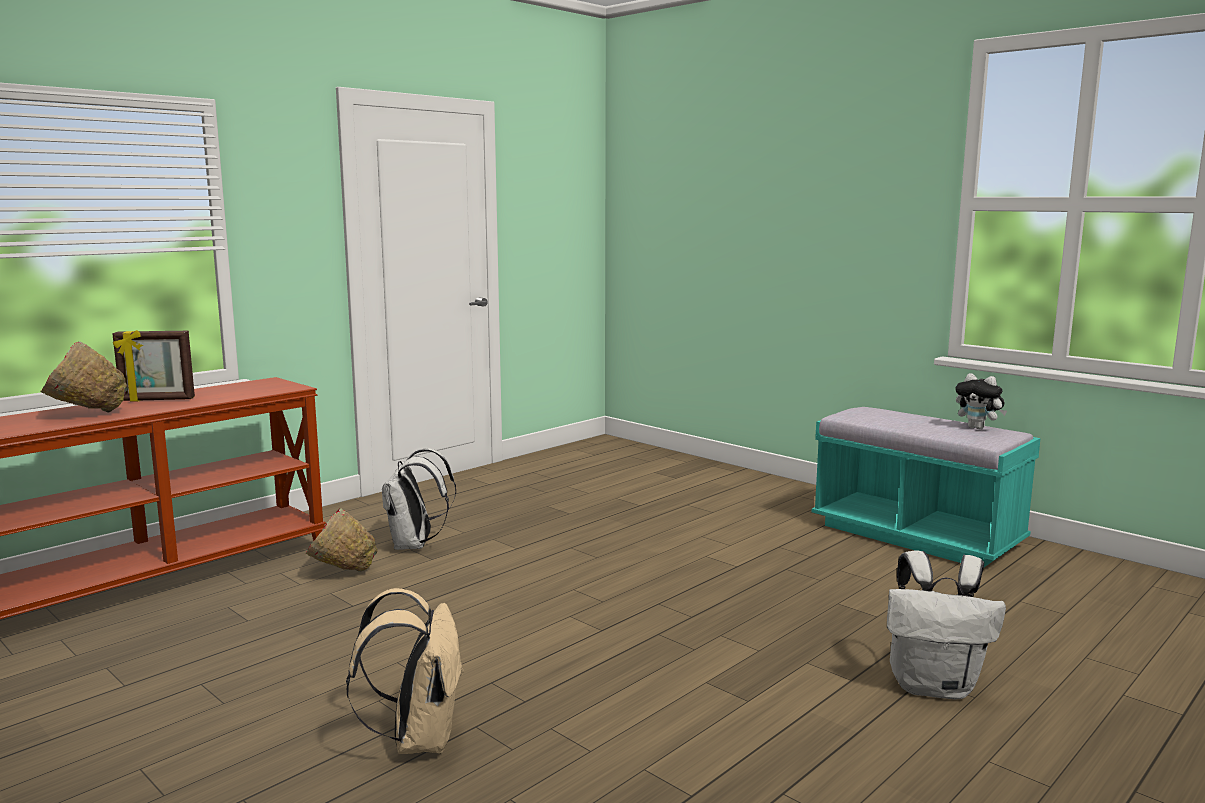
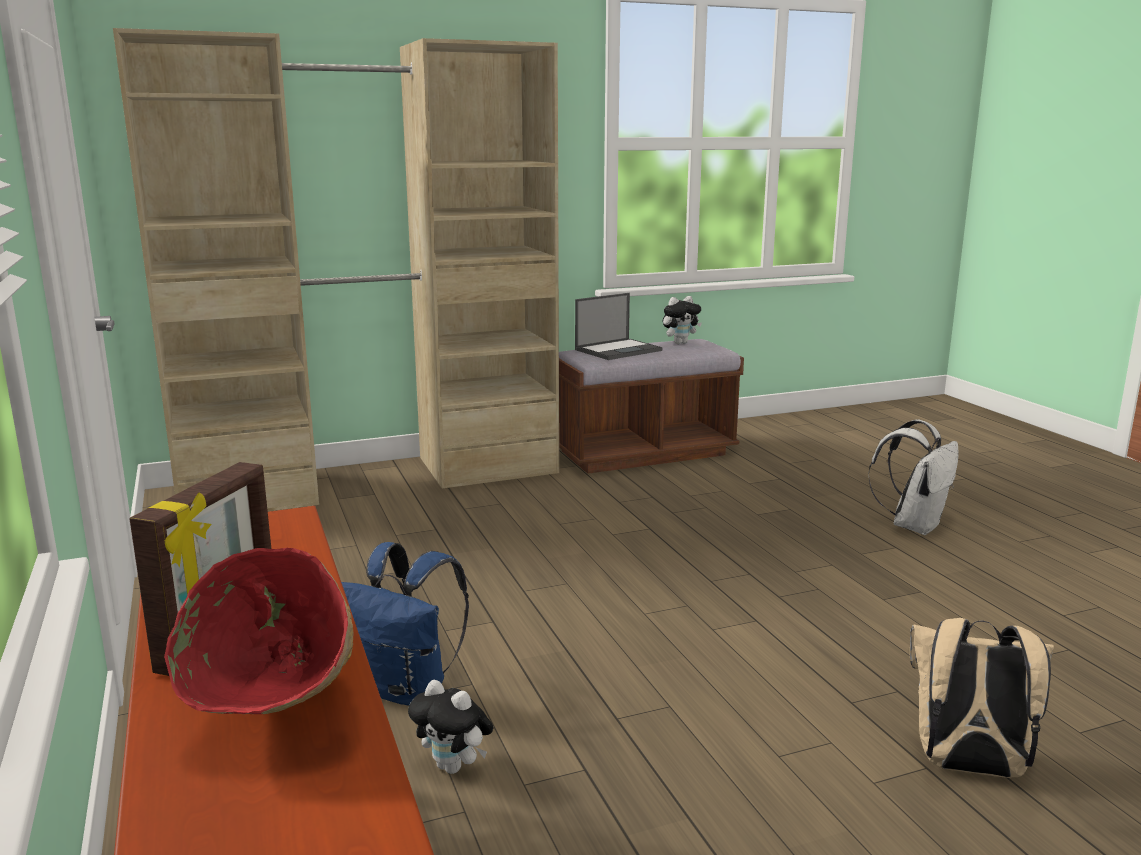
camera: 65 degrees left, 5 degrees up
red bowl [306,508,378,572] -> plush toy [408,680,493,774]
white backpack [382,448,456,550] -> blue backpack [341,542,469,706]
turquoise bench [812,407,1041,567] -> brown bench [559,339,744,474]
none -> beige wardrobe [113,28,559,511]
none -> laptop [575,293,662,360]

